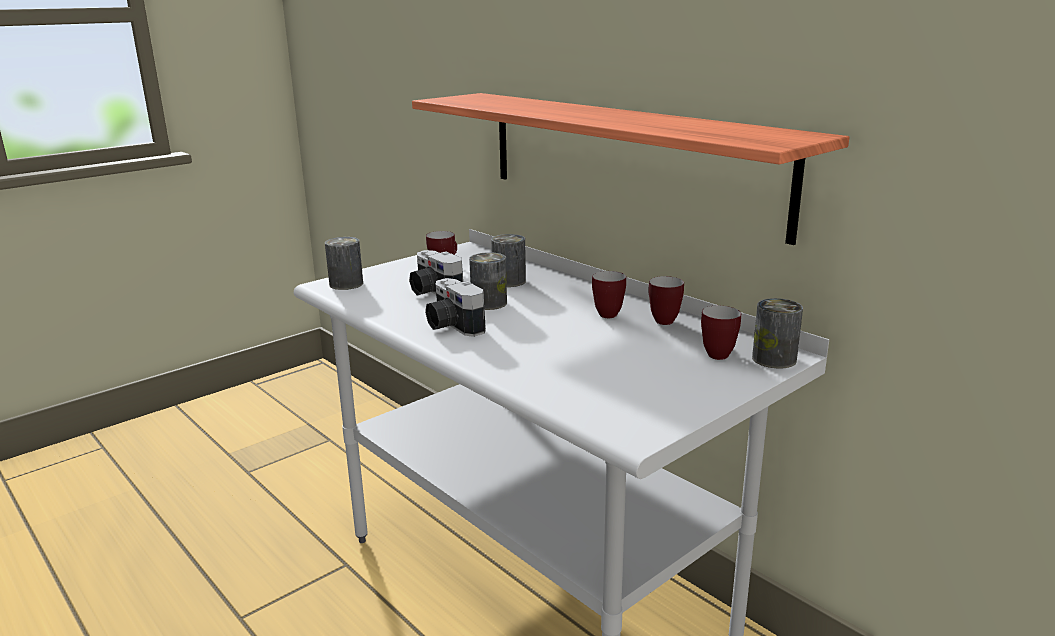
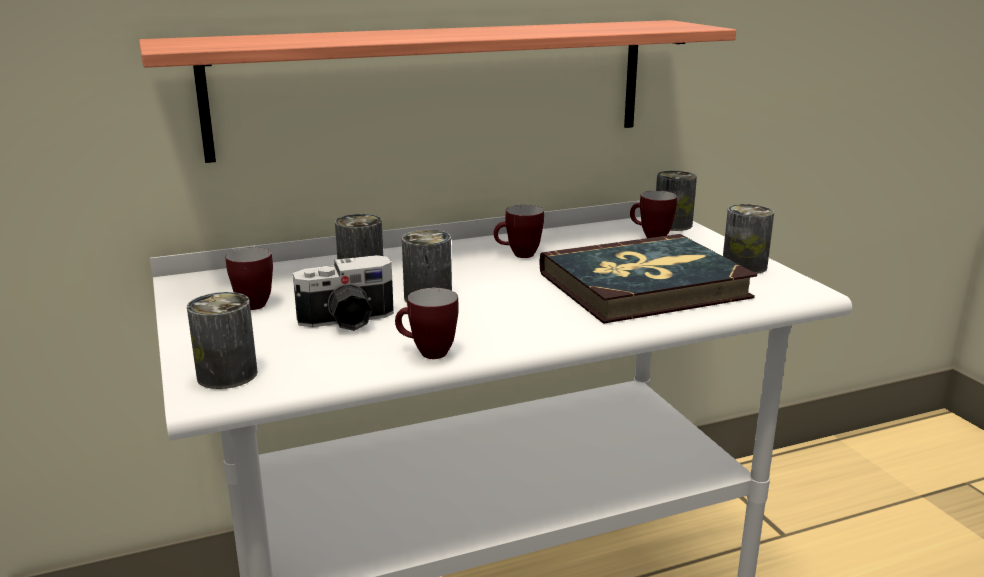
camera: 70 degrees left, 0 degrees up
camera [425,278,486,337] -> none
mug [649,276,684,325] -> mug moved to [395,288,459,359]
none -> book [539,234,757,324]
none -> can [723,204,774,274]

